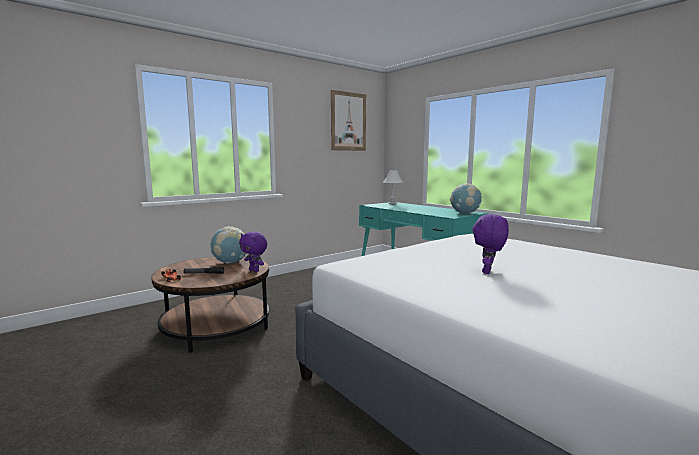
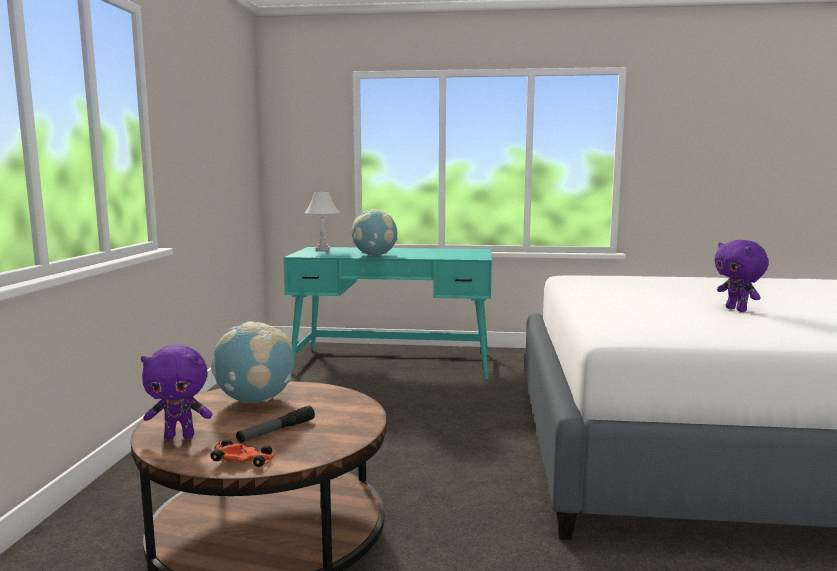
camera: 45 degrees left, 0 degrees up
purple plush toy [239,231,267,272] -> purple plush toy moved to [141,345,212,439]
picture [331,90,366,151] -> none
globe [450,183,482,214] -> globe moved to [352,209,397,256]

